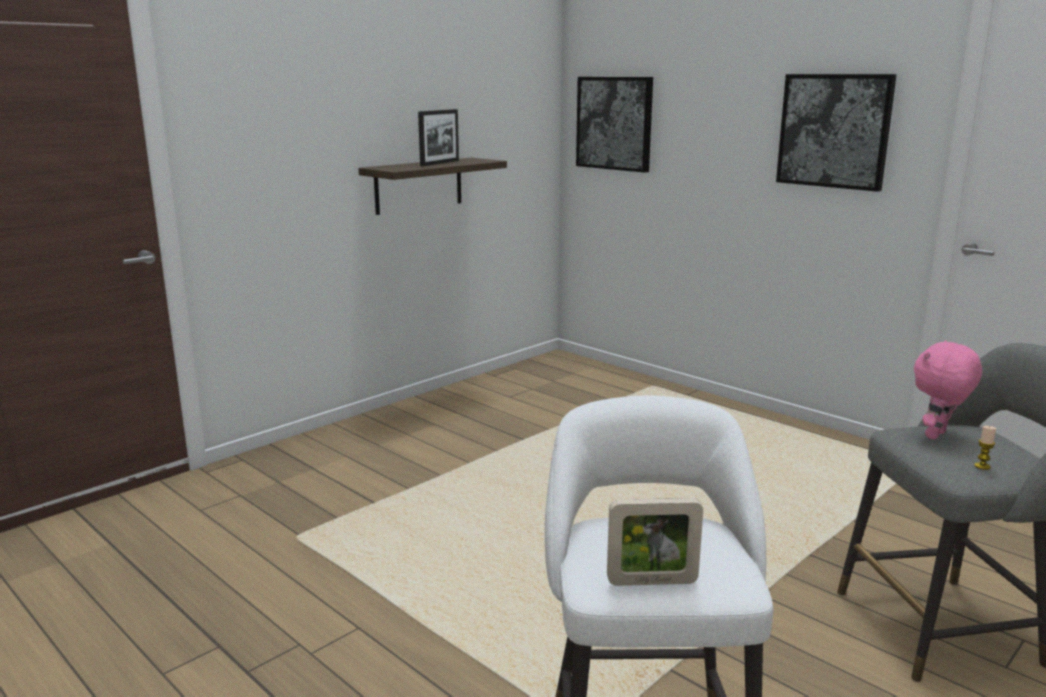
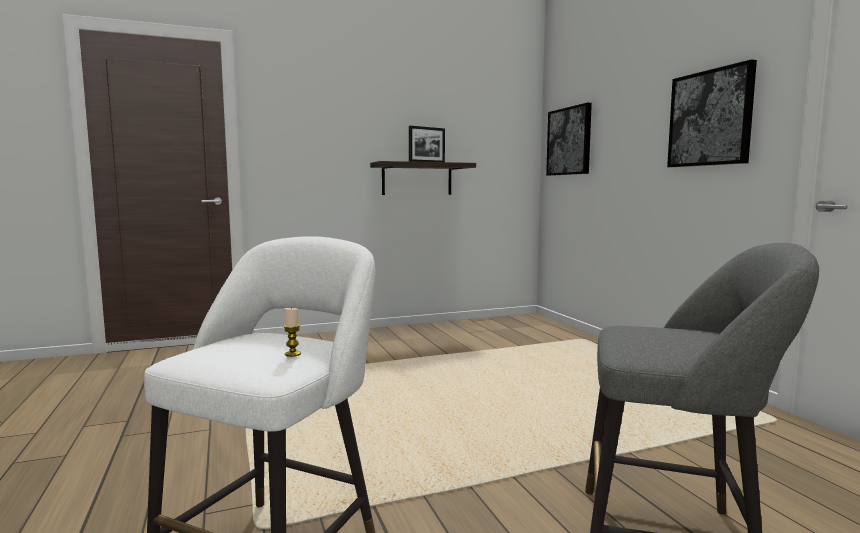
camera: 25 degrees right, 10 degrees down
picture frame [607,498,703,586] -> none
pink plush toy [914,340,982,440] -> none
candle [974,426,996,470] -> candle moved to [284,307,301,357]

